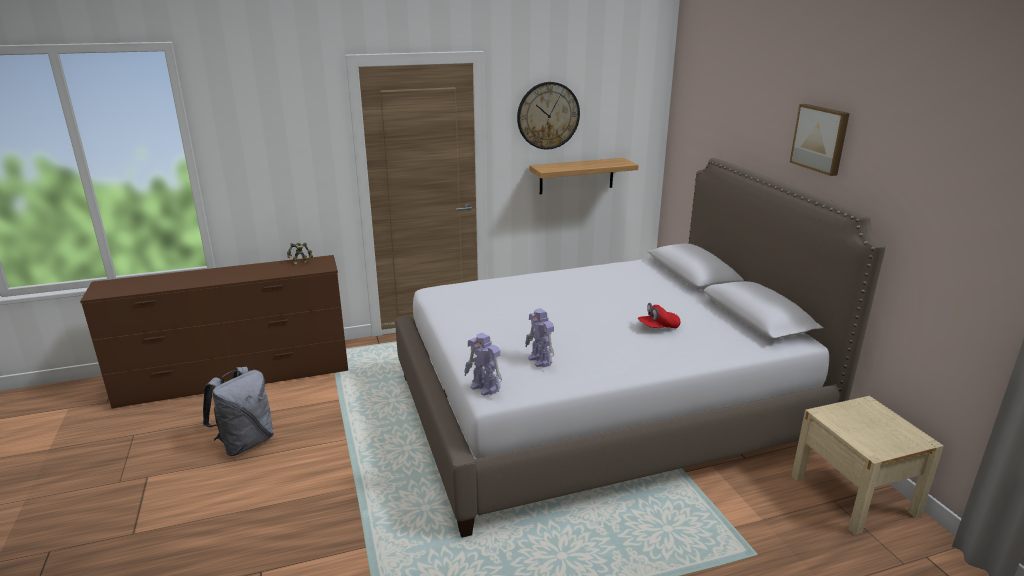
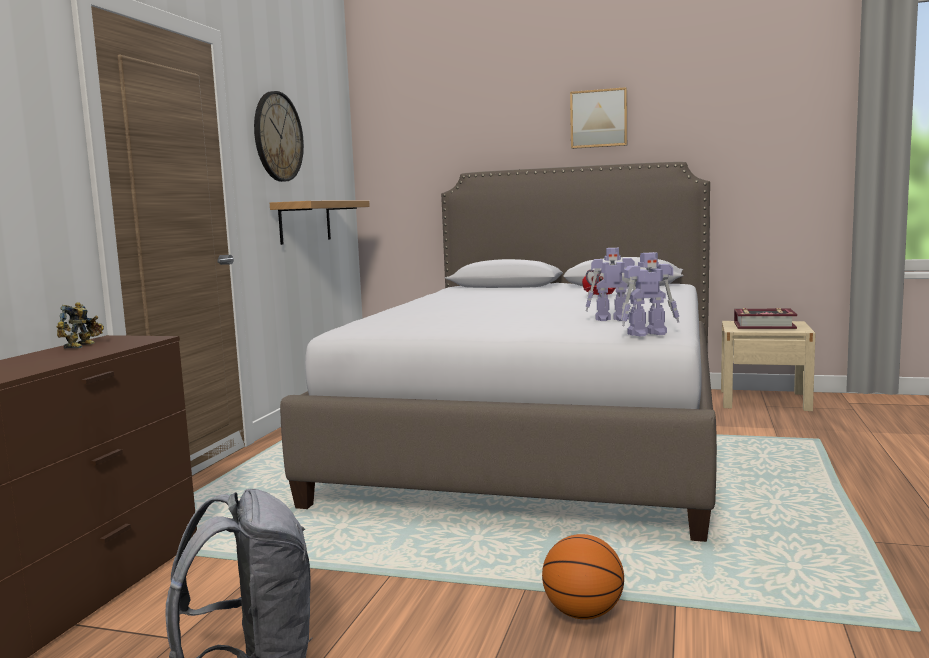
camera: 55 degrees left, 15 degrees down
none -> basketball [542,534,624,619]
none -> book [734,308,797,329]

